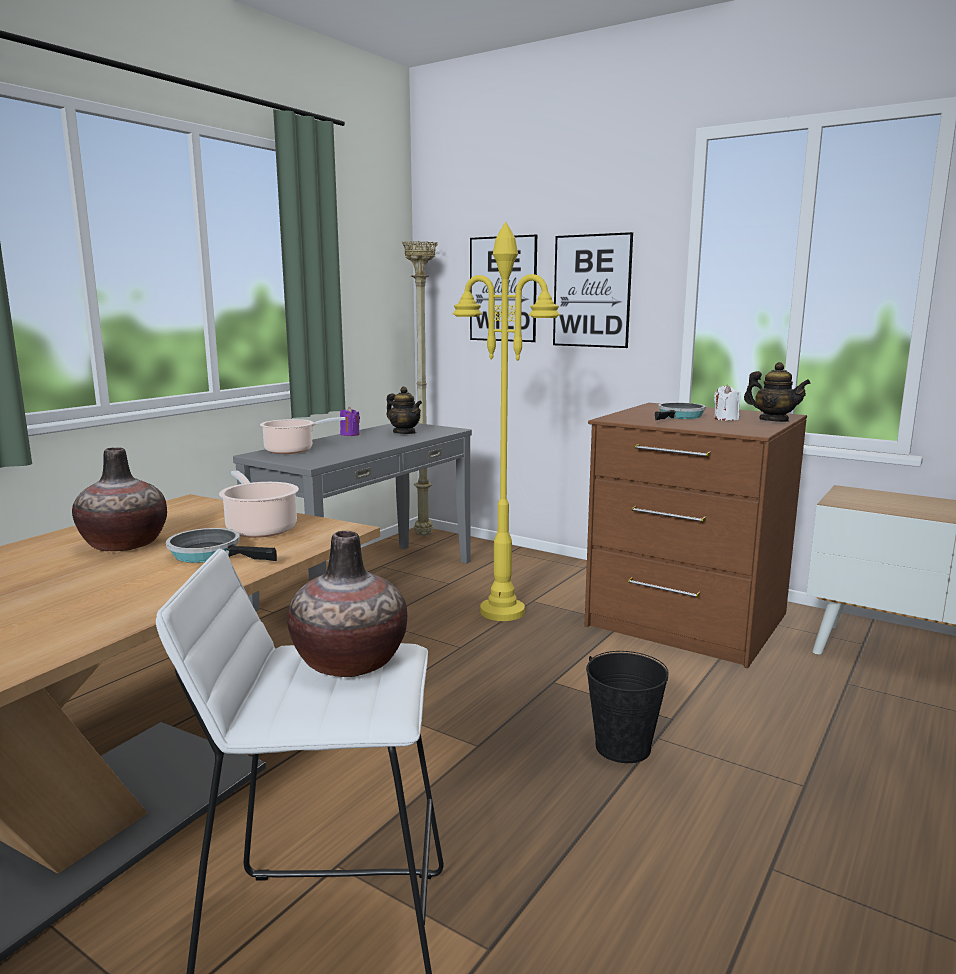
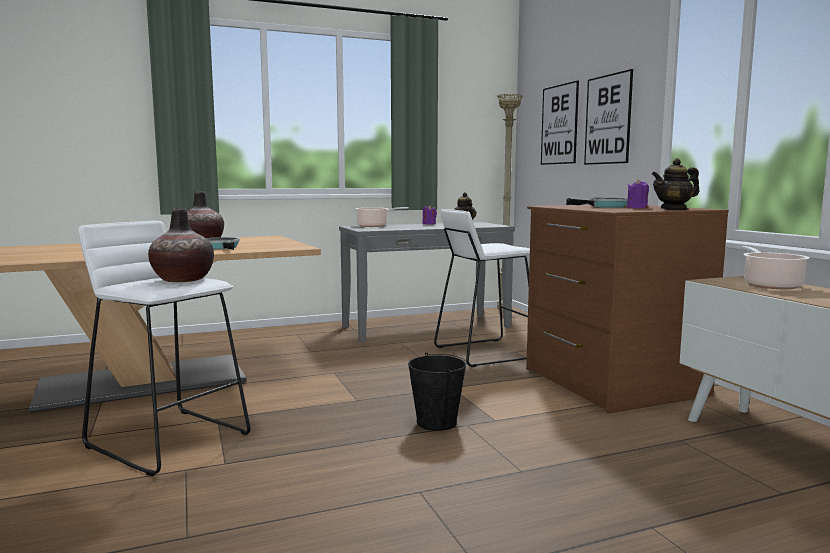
camera: 35 degrees right, 5 degrees down
cooking pot [219,470,299,538] -> cooking pot moved to [741,246,810,289]
yellow floor lamp [453,222,560,621] -> white stool [434,209,530,367]
white candle [714,385,740,421] -> purple candle [627,179,649,209]
teapot [744,362,810,422] -> teapot turned 90 degrees clockwise [652,158,700,210]

